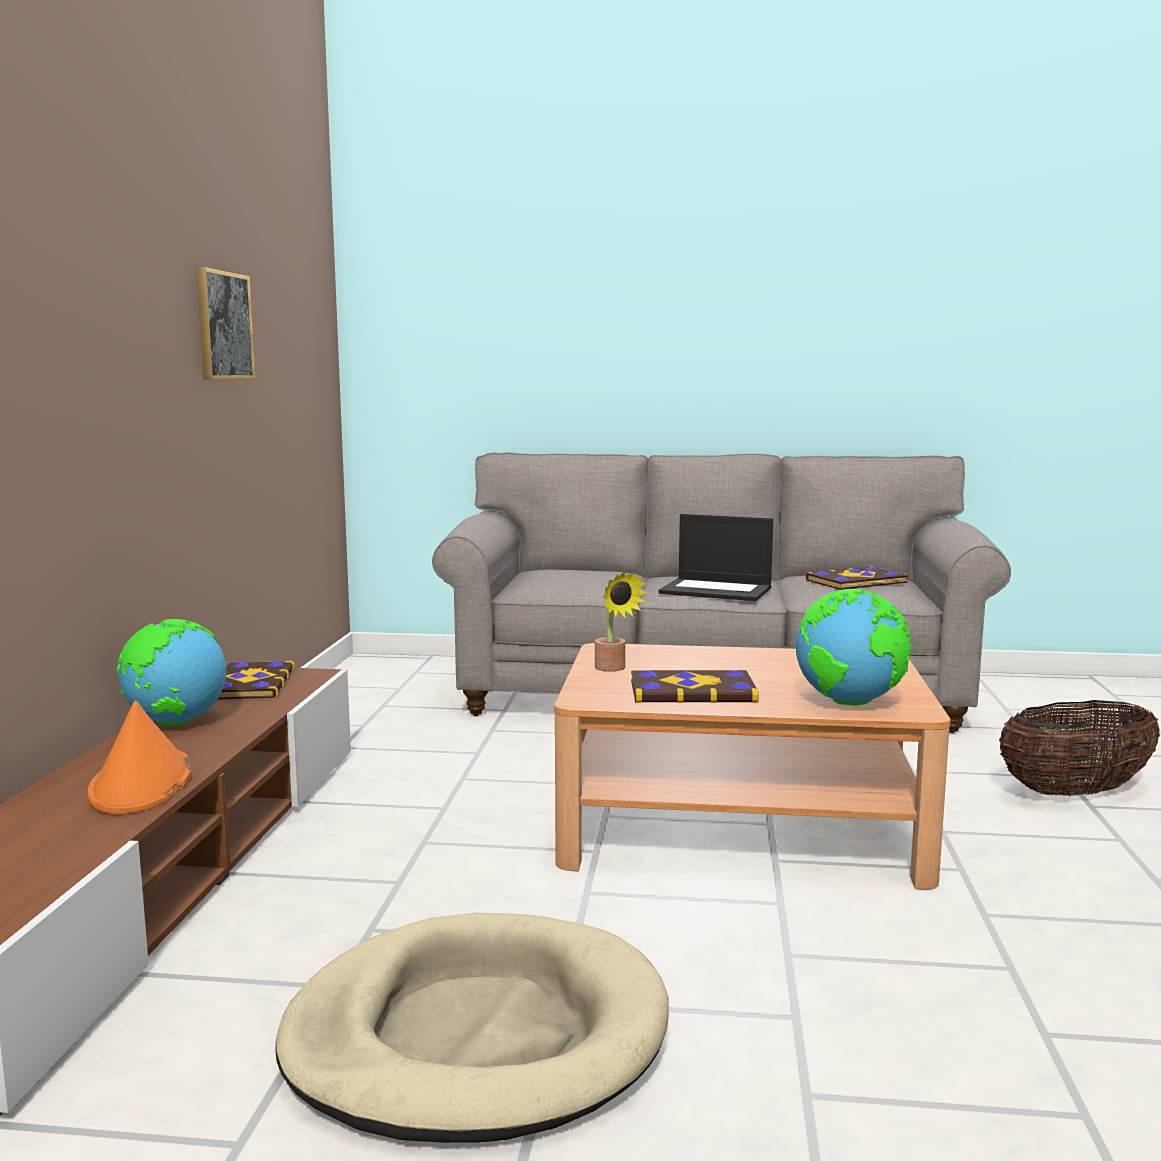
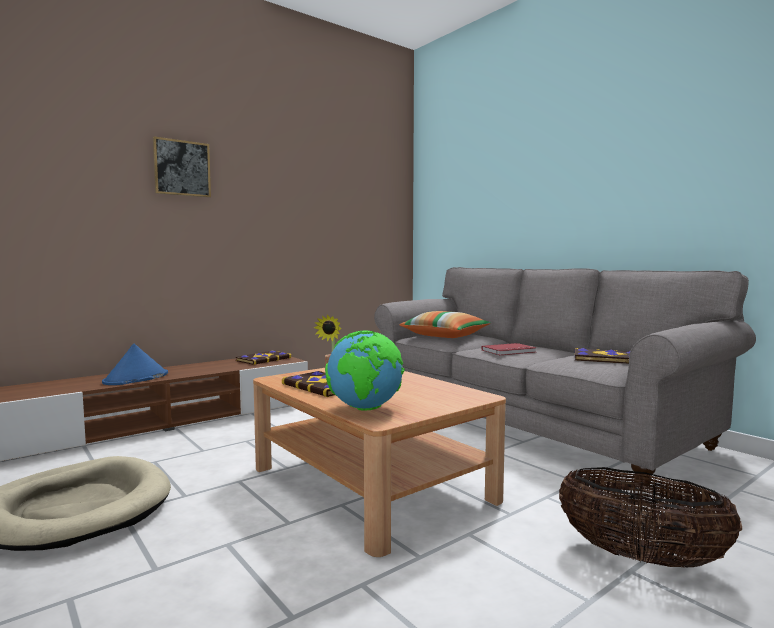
camera: 45 degrees right, 5 degrees down
orange hat [88,700,192,814] -> blue hat [102,343,168,385]
globe [117,619,226,726] -> none
picture [196,267,255,379] -> picture moved to [153,136,211,198]
laptop [659,514,773,601] -> red book [481,343,536,355]
none -> pillow [399,311,491,338]

